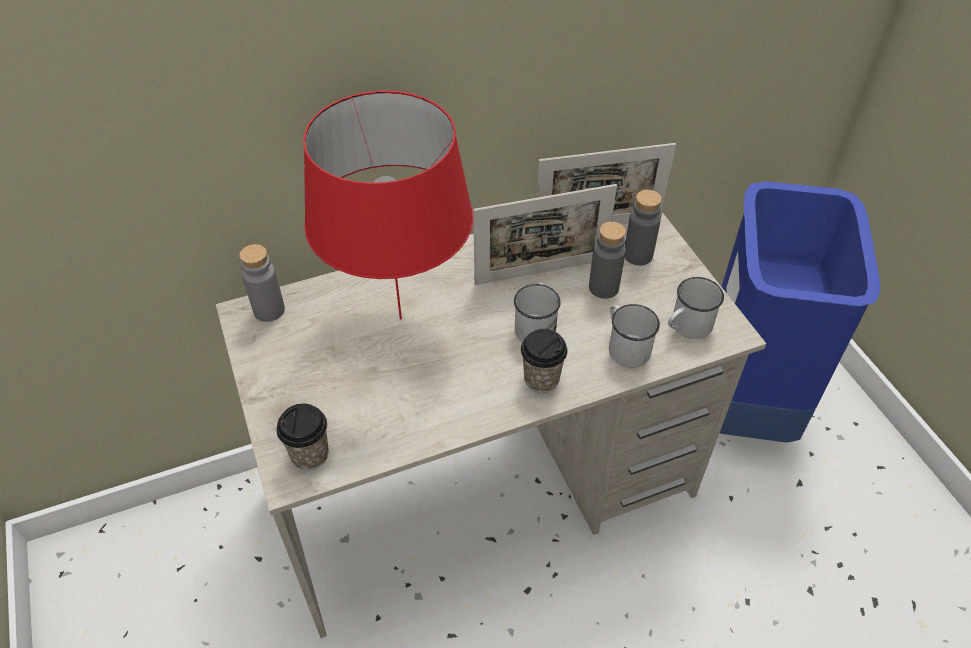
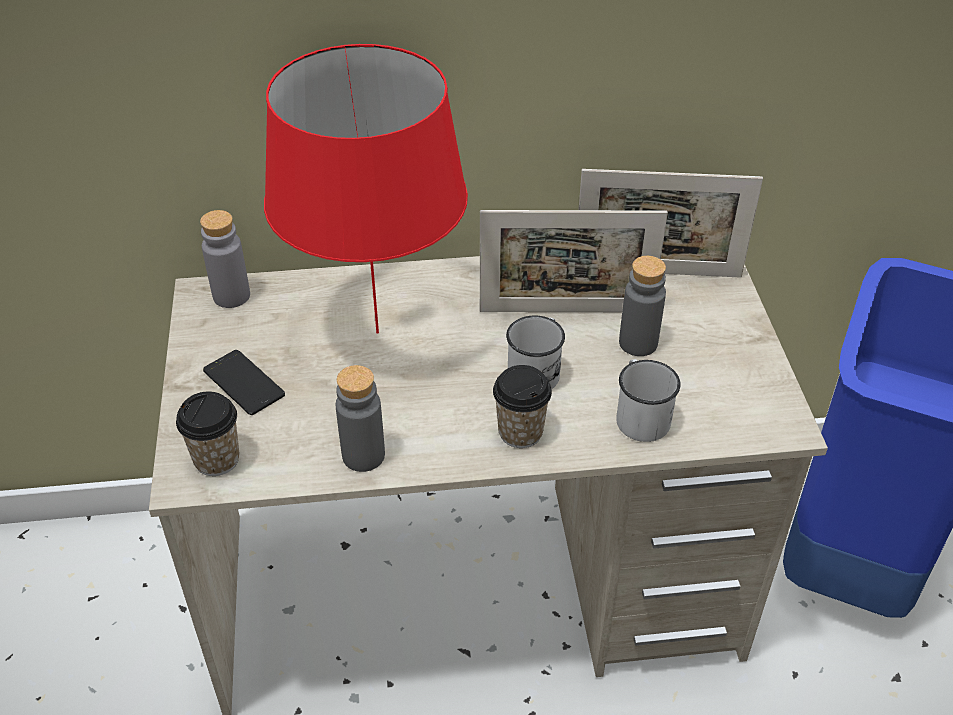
camera: 15 degrees right, 5 degrees down
grey bottle [625,190,662,266] -> grey bottle moved to [336,365,385,472]
white mug [668,277,724,339] -> none
none -> phone [203,350,285,415]

